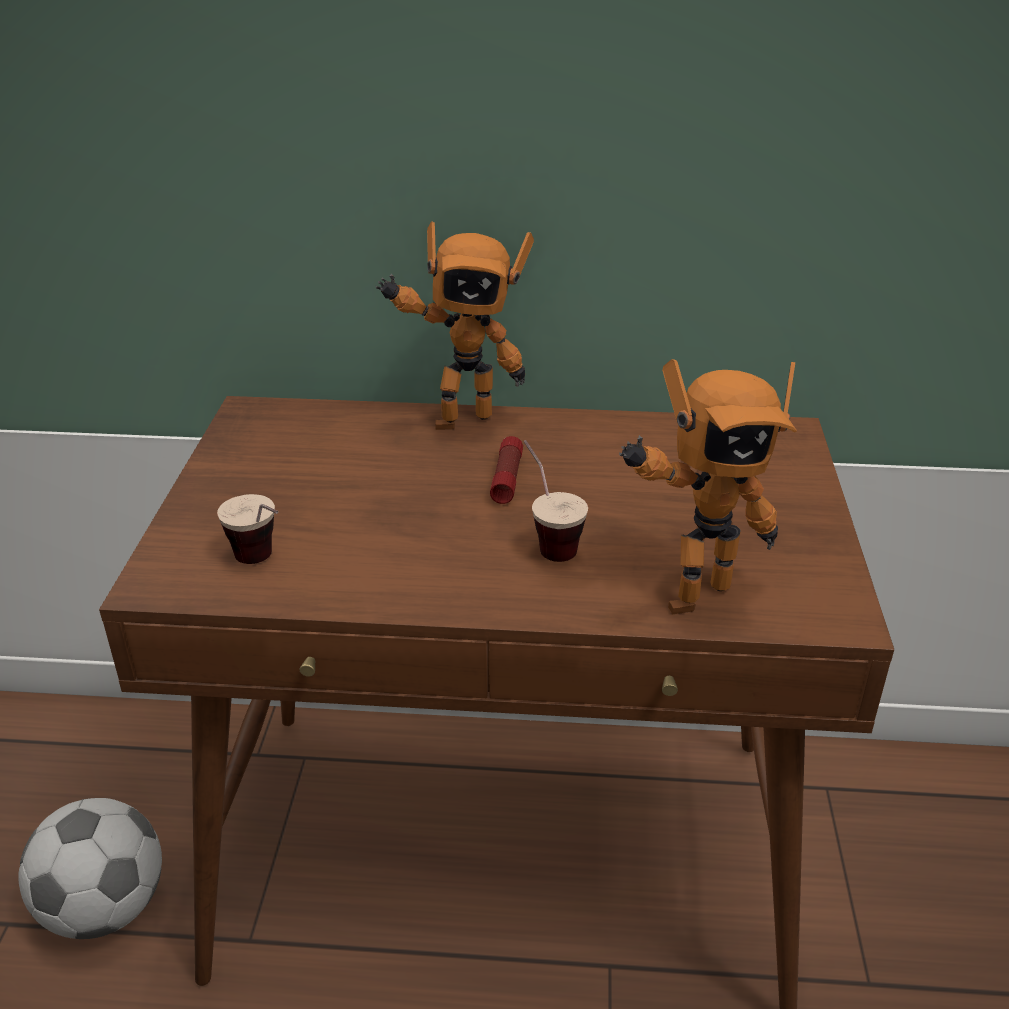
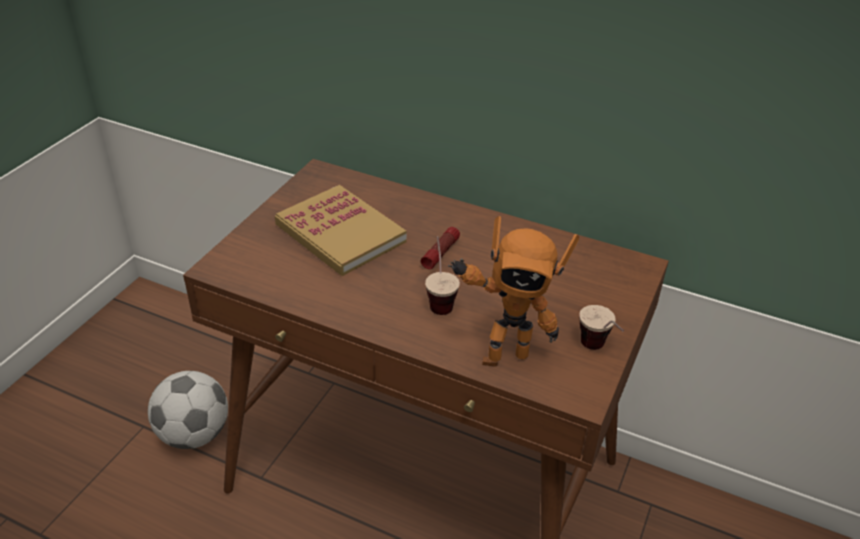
camera: 20 degrees right, 5 degrees up
cup [217,494,278,564] -> cup moved to [579,305,624,350]
toy robot [376,222,534,430] -> none
none -> book [275,185,407,276]

